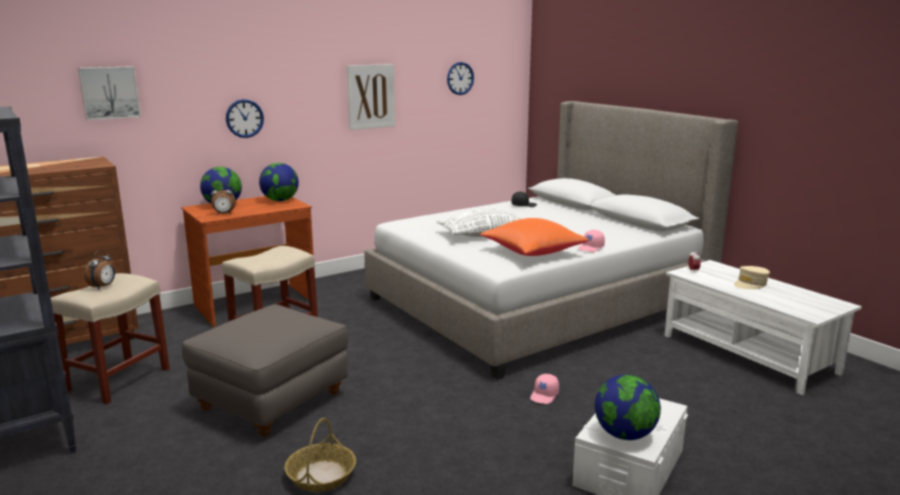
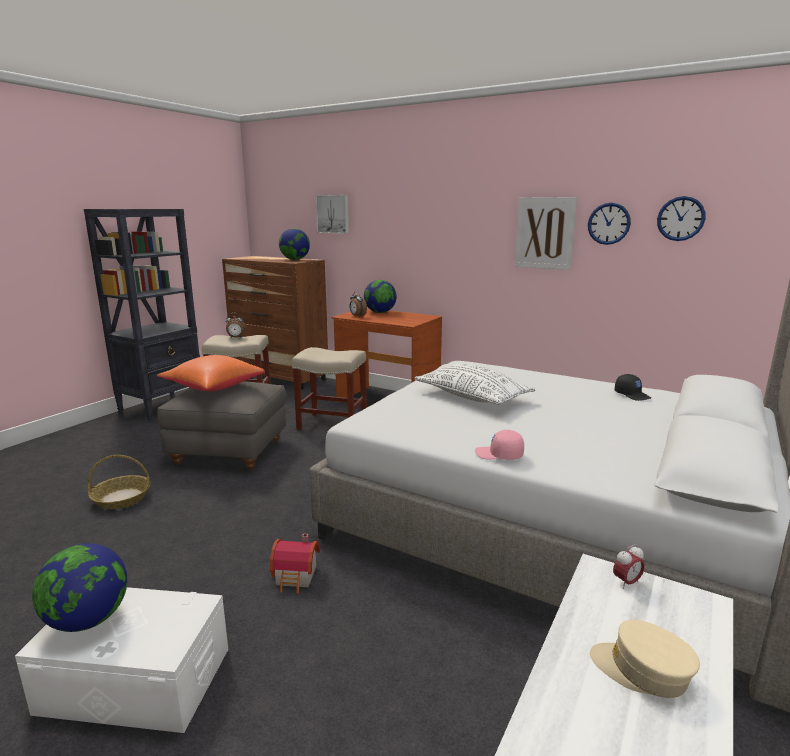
camera: 65 degrees right, 0 degrees up
wall clock [226,99,264,138] -> wall clock moved to [588,203,631,245]
globe [259,163,299,201] -> globe moved to [279,228,310,260]
orange pillow [480,218,589,256] -> orange pillow moved to [157,355,265,391]
pink cap [530,374,559,404] -> toy house [269,534,320,594]

